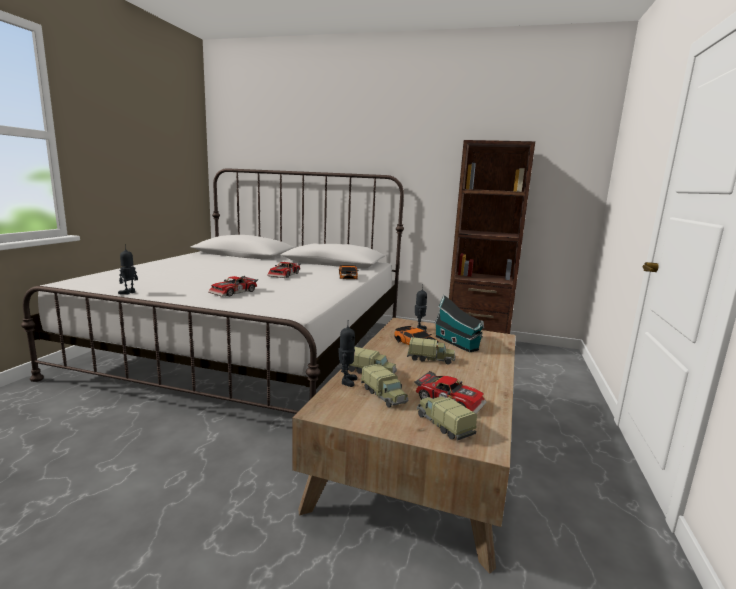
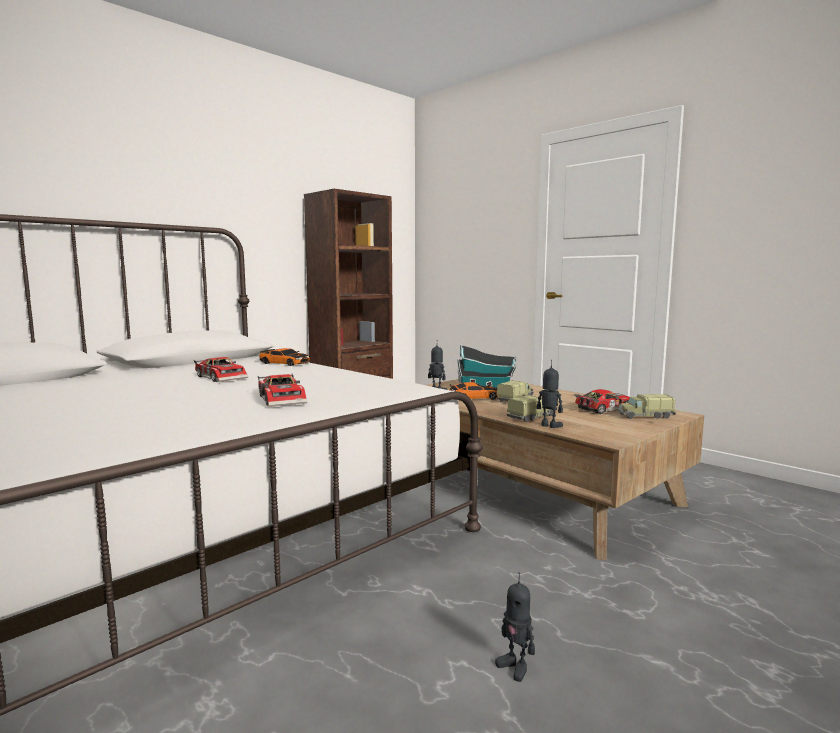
camera: 60 degrees left, 5 degrees down
toy robot [118,244,138,295] -> toy robot moved to [495,572,535,682]
toy truck [361,363,408,408] -> none

